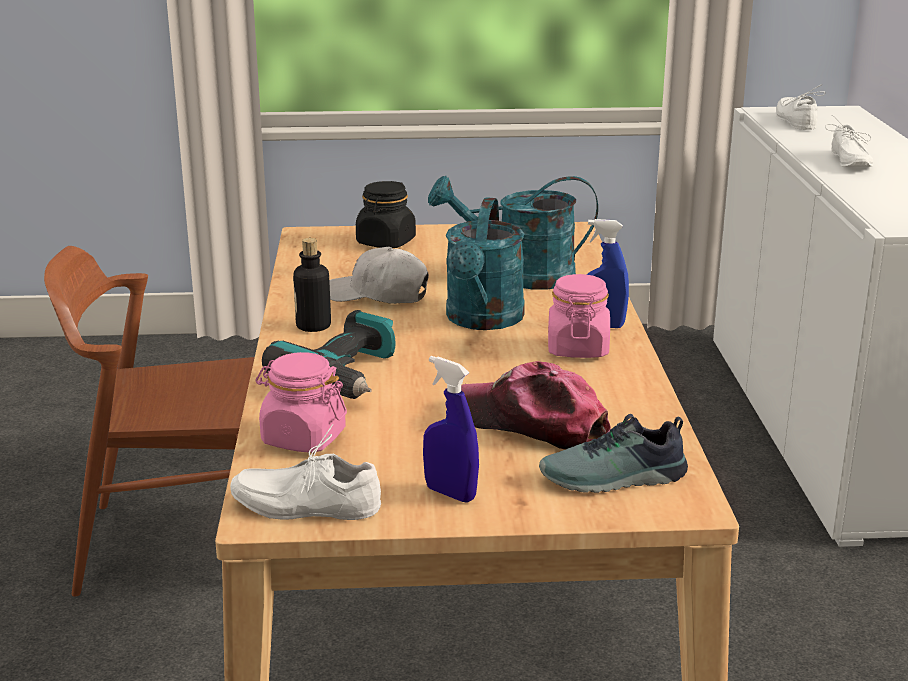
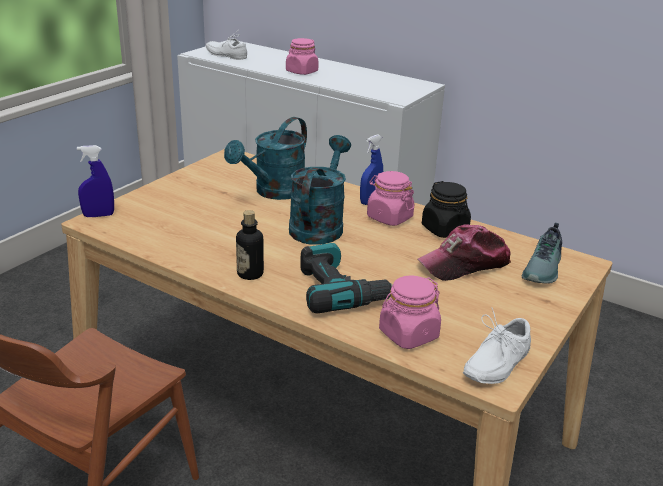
camera: 55 degrees left, 5 degrees up
white cap [329,247,429,304] -> none
black jar [356,181,416,248] -> black jar moved to [422,181,471,238]
blue spray bottle [423,356,479,503] -> blue spray bottle moved to [77,145,114,217]
turquoise watering can [446,197,525,330] -> turquoise watering can turned 120 degrees counterclockwise [289,135,351,245]
white shoe [825,115,873,167] -> pink jar [286,38,319,75]

